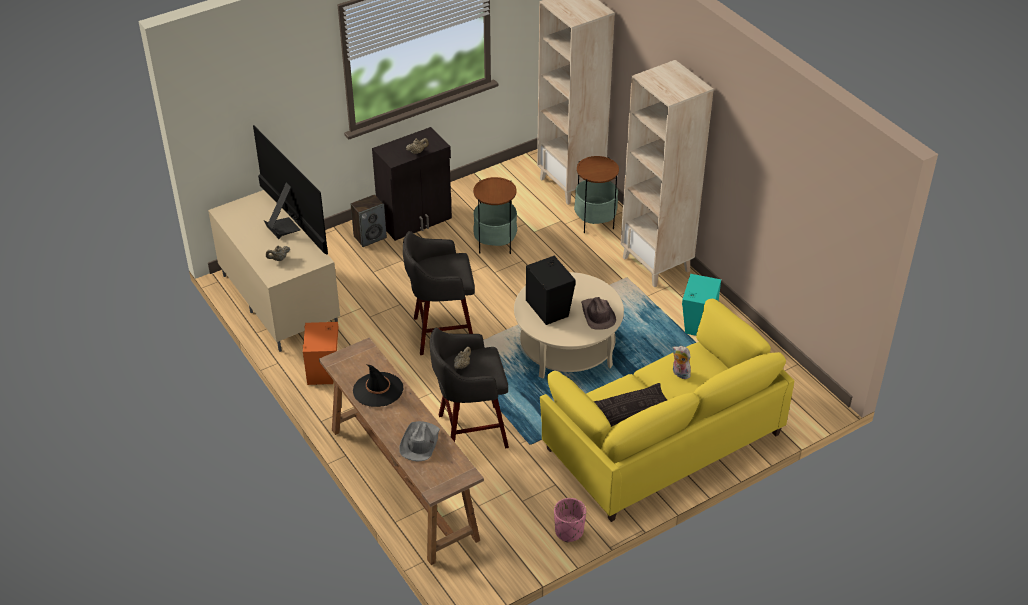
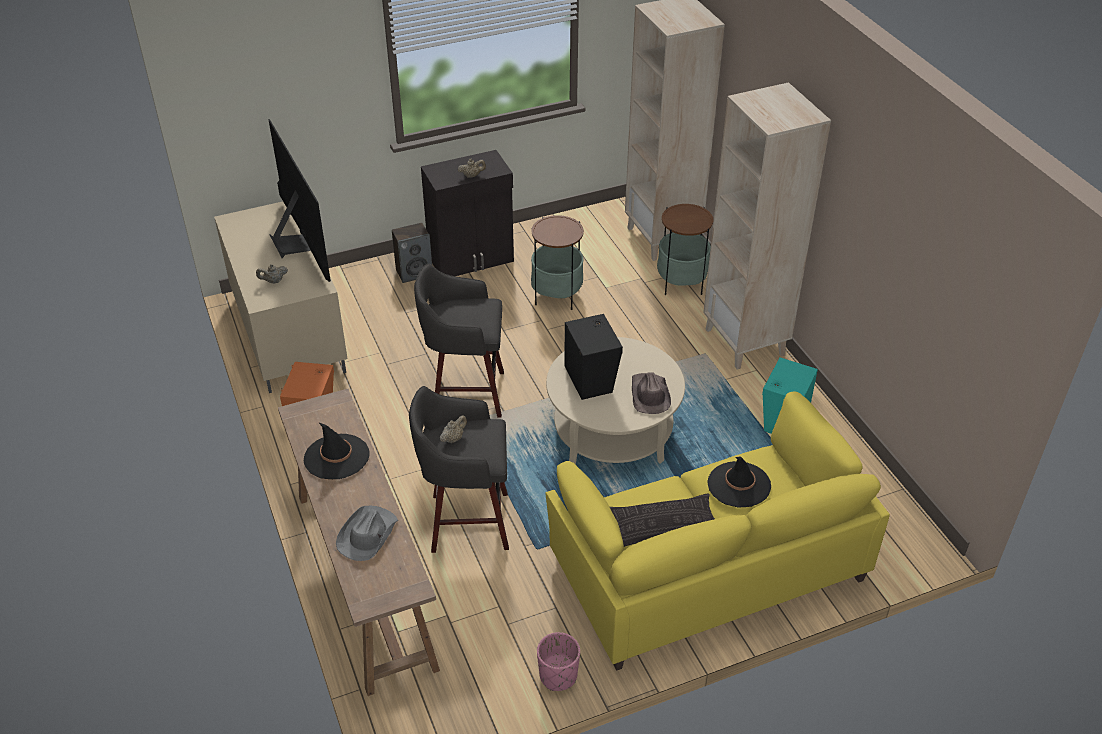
camera: 10 degrees right, 0 degrees up
plush toy [672,346,691,379] -> black hat [707,457,771,508]

